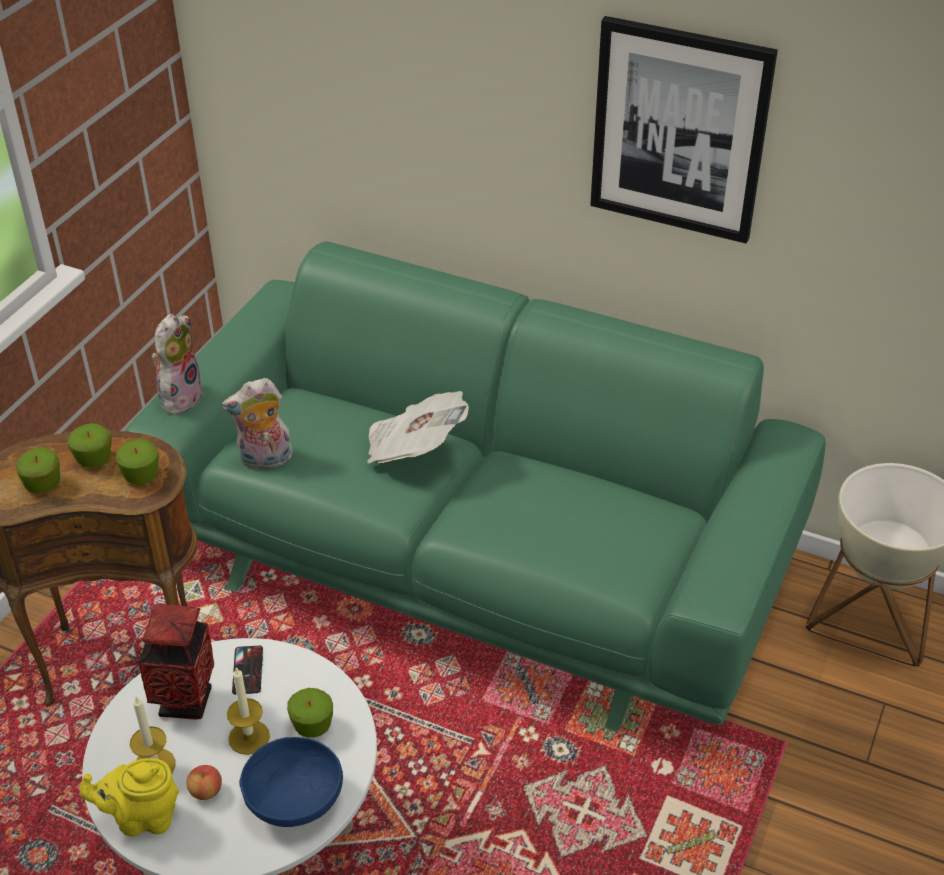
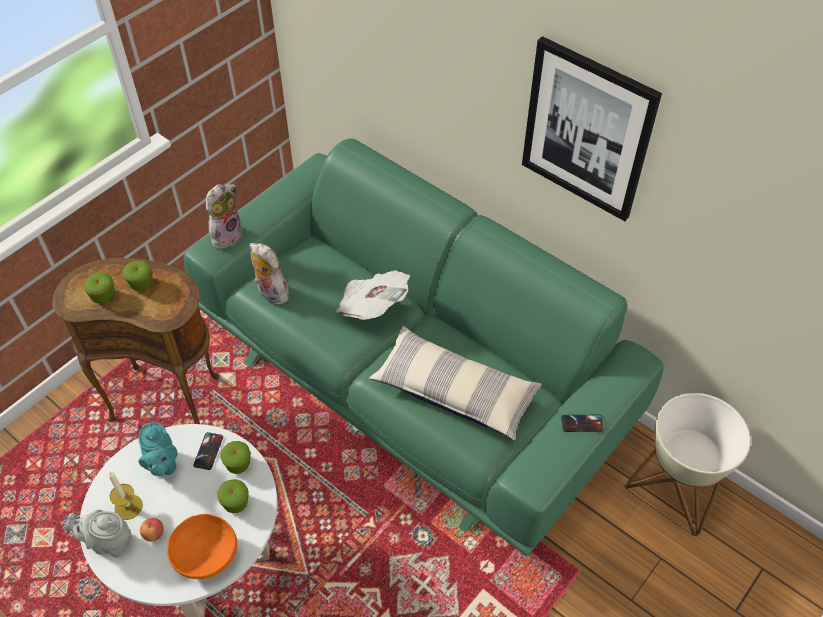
camera: 15 degrees right, 10 degrees up
yellow teapot [80,758,179,837] -> grey teapot [66,510,132,558]
apple [116,439,159,484] -> apple moved to [220,441,251,474]
vase [138,603,214,719] -> turquoise teapot [138,422,178,476]
plush toy [222,378,294,470] -> plush toy turned 45 degrees clockwise [250,243,289,305]
candle [227,667,270,755] -> none
blue bowl [239,737,343,827] -> orange bowl [167,514,237,579]
none -> pillow [369,326,542,441]
none -> phone [561,415,604,432]

